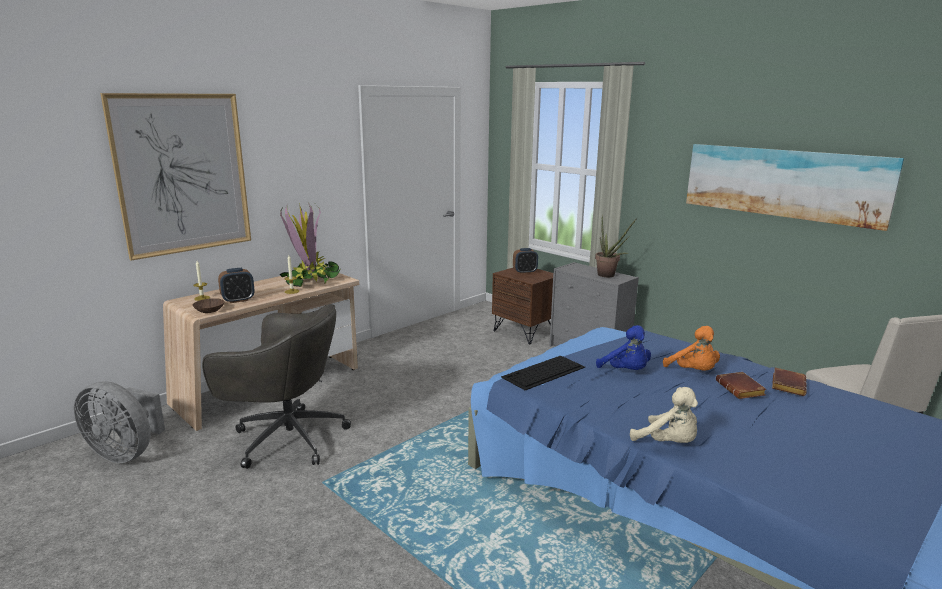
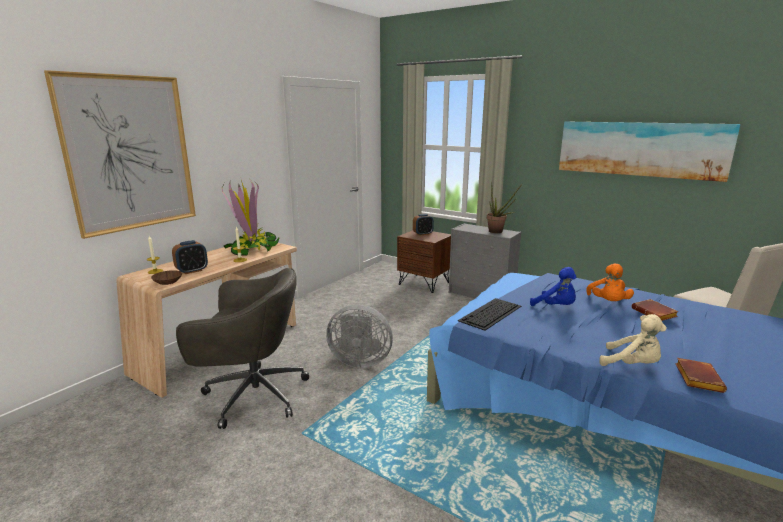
camera: 10 degrees left, 0 degrees up
grey fan [74,381,165,463] -> grey fan moved to [326,305,393,368]
orange plush toy [663,326,720,371] -> orange plush toy turned 45 degrees clockwise [586,264,634,301]
brown book [772,368,807,396] -> brown book moved to [675,358,727,393]

